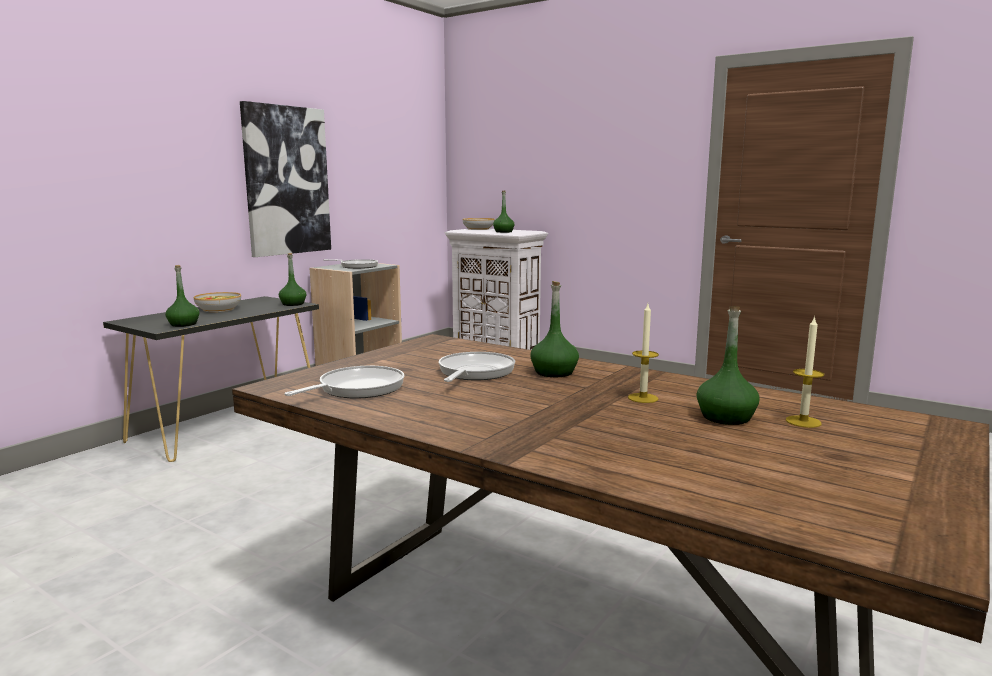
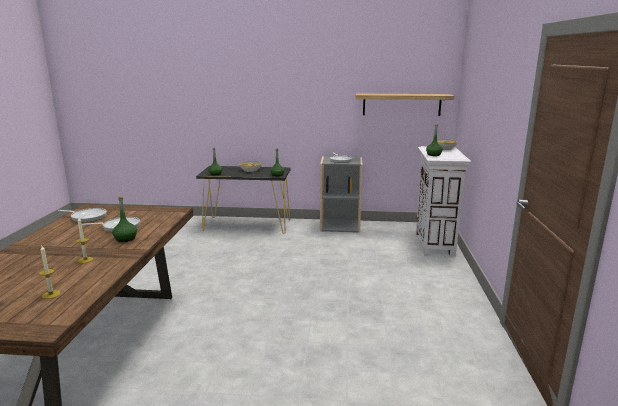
camera: 60 degrees right, 5 degrees up
picture [240,101,331,257] -> none
green bottle [696,306,760,425] -> none
none -> shelf [356,94,454,116]

